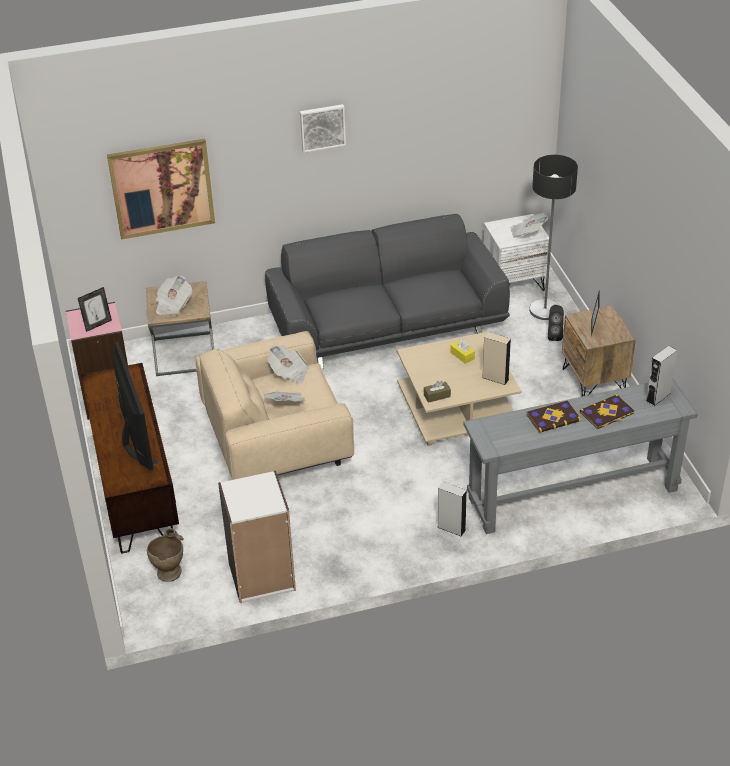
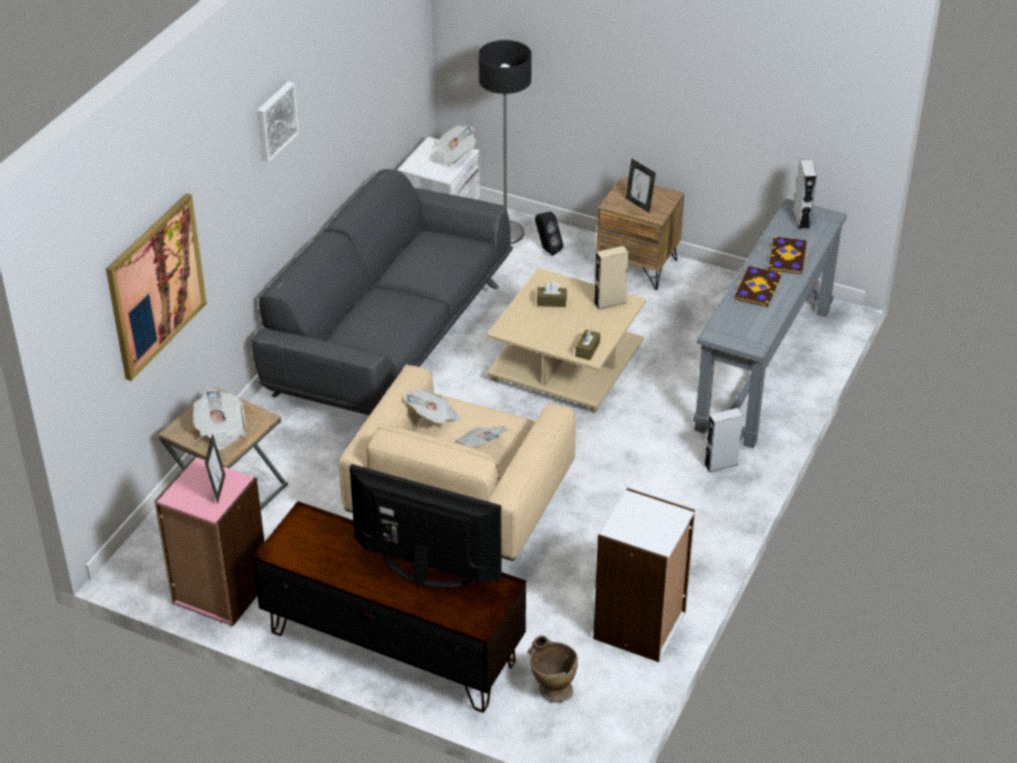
camera: 50 degrees left, 0 degrees up
yellow tissue box [450,339,475,364] -> brown tissue box [537,282,567,307]

